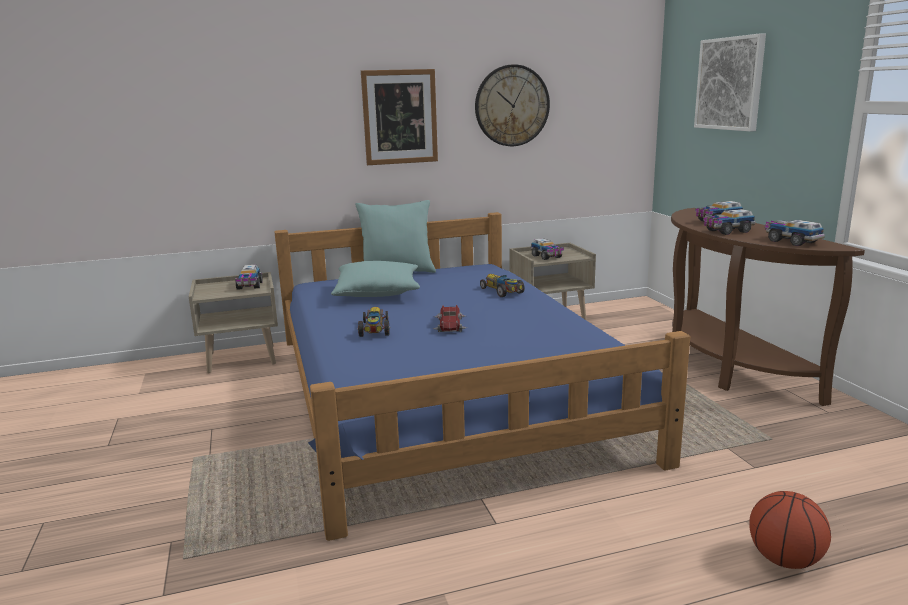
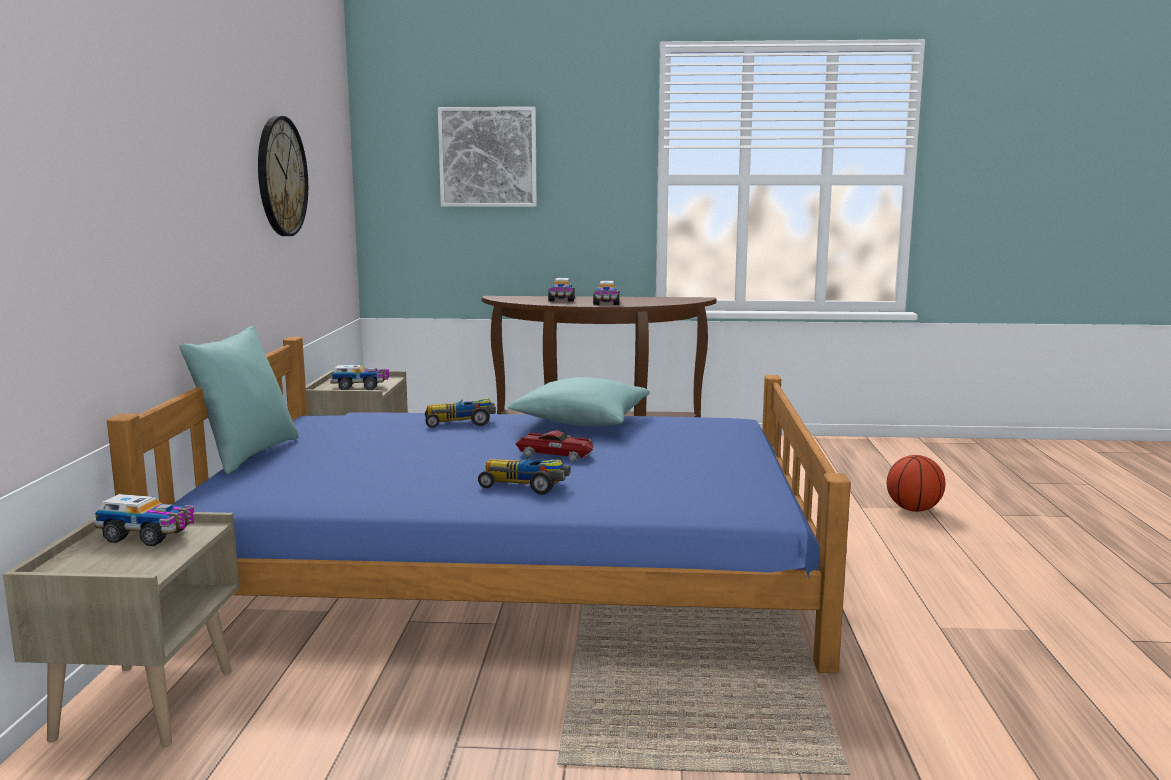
camera: 70 degrees left, 5 degrees down
turquoise pillow [331,261,420,297] -> turquoise pillow moved to [507,377,650,426]
picture [361,69,438,165] -> none
toy truck [765,220,825,246] -> none

